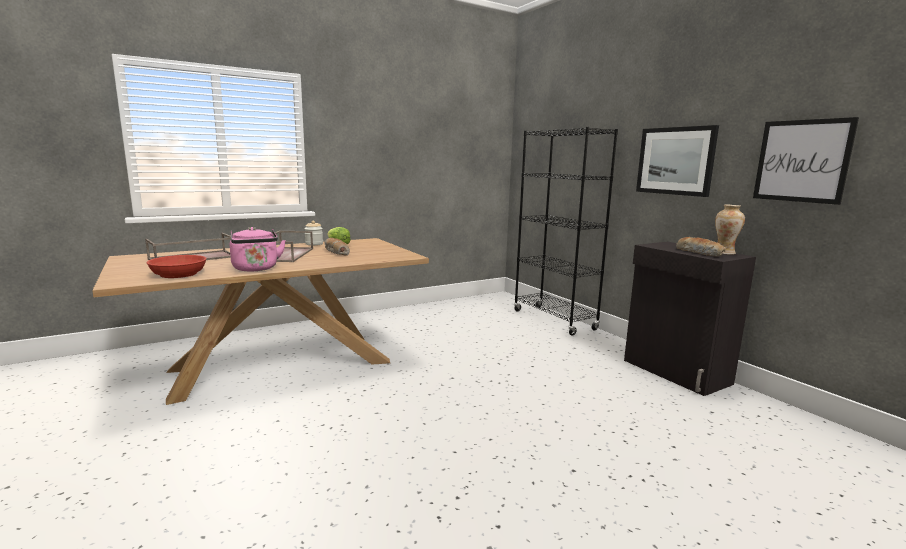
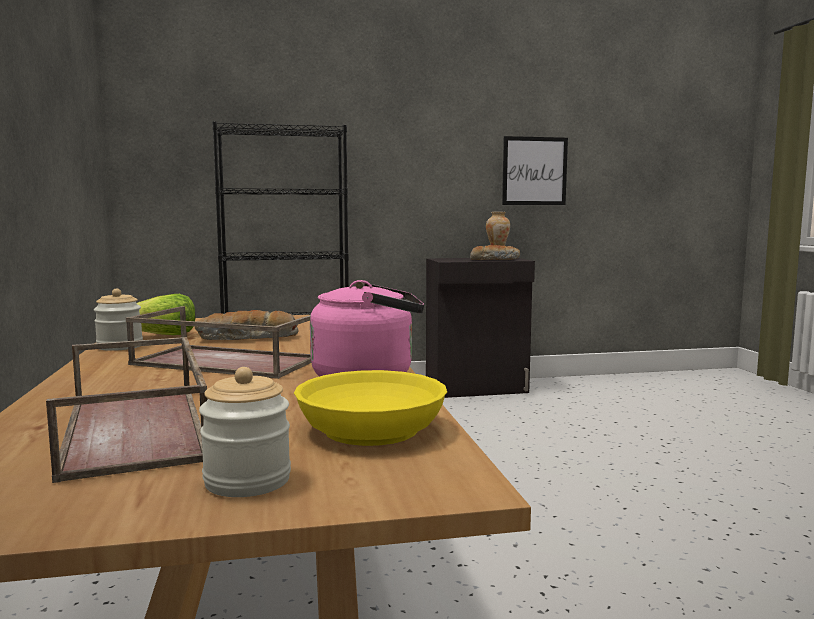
camera: 70 degrees left, 5 degrees down
red bowl [146,255,207,278] -> yellow bowl [294,370,447,446]
picture [636,125,719,197] -> none
none -> jar [199,367,291,497]

